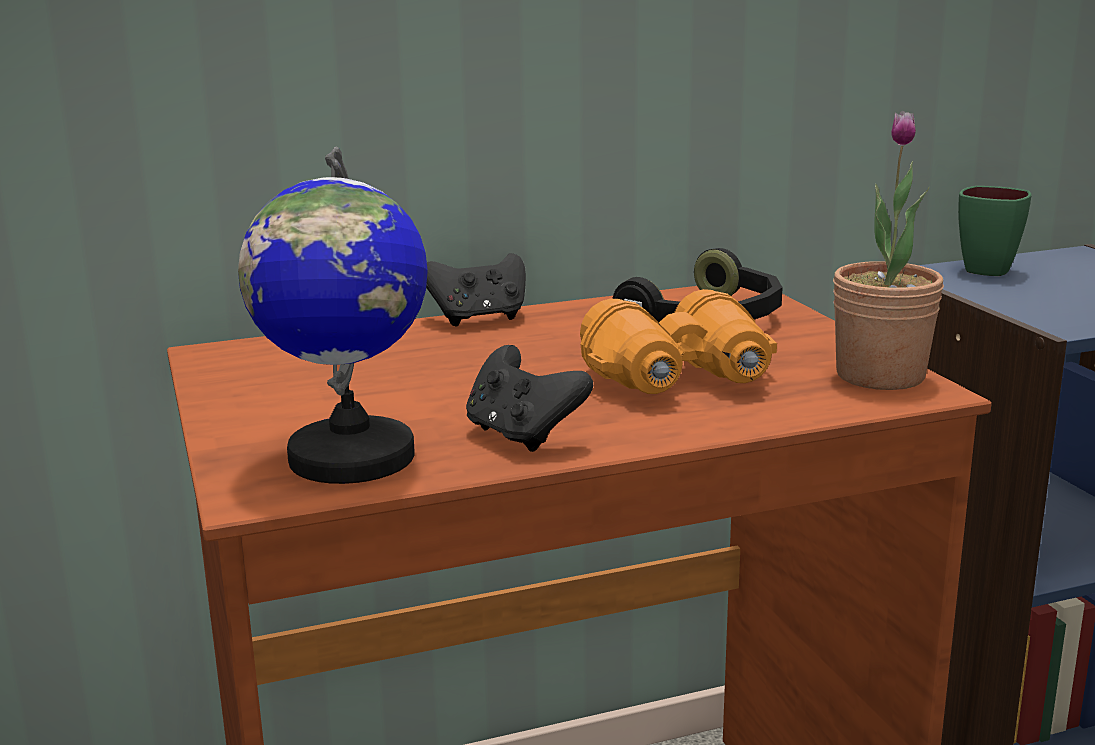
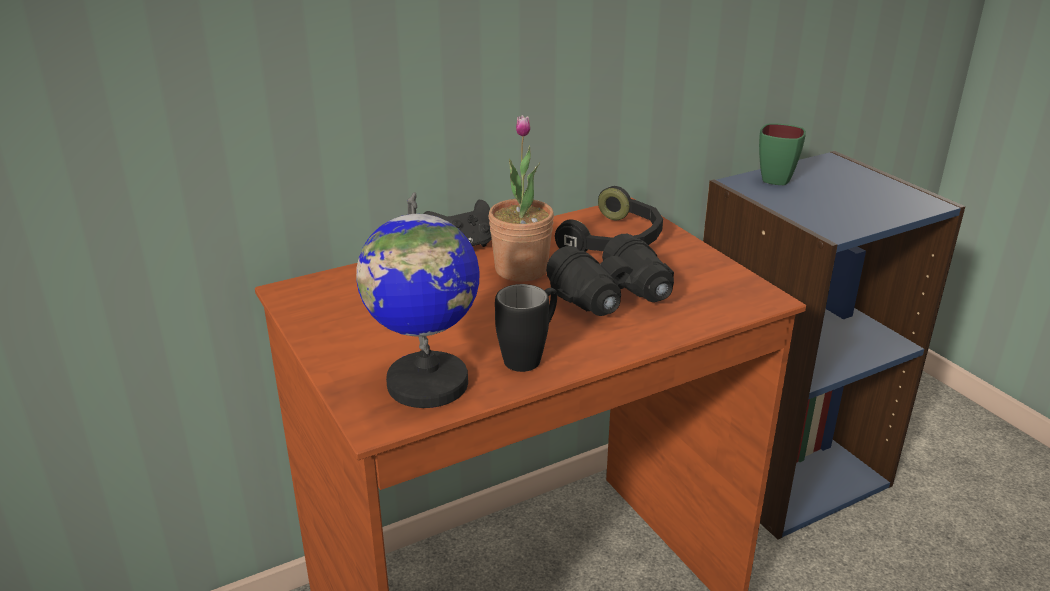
camera: 10 degrees left, 10 degrees up
black game controller [466,345,593,452] -> black mug [495,284,557,372]
orange binoculars [580,289,777,394] -> black binoculars [546,234,674,316]
potted plant [833,111,944,390] -> potted plant moved to [489,115,554,281]

